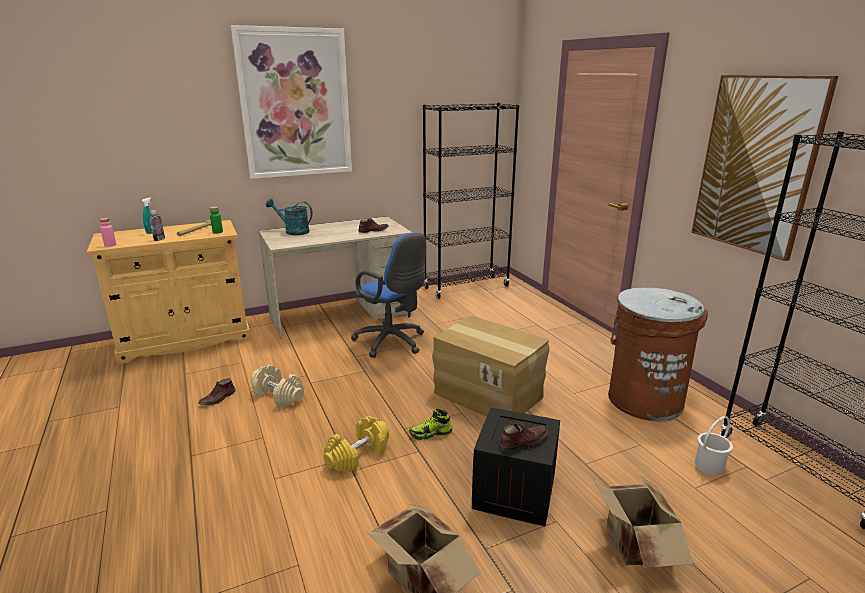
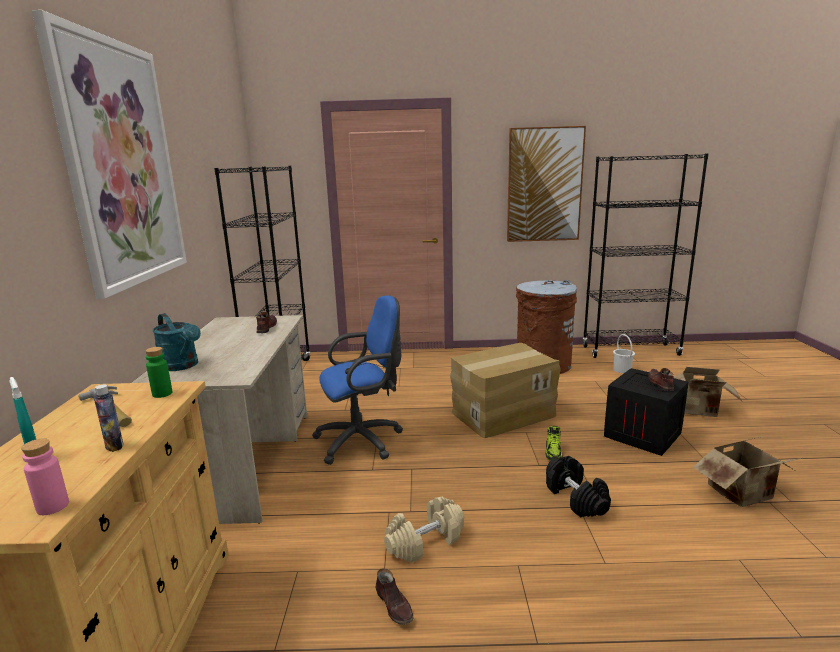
camera: 65 degrees left, 5 degrees down
turquoise watering can [266,198,313,235] -> turquoise watering can turned 90 degrees counterclockwise [153,313,201,371]
yellow dumbbell [324,416,389,473] -> black dumbbell [546,456,611,517]

